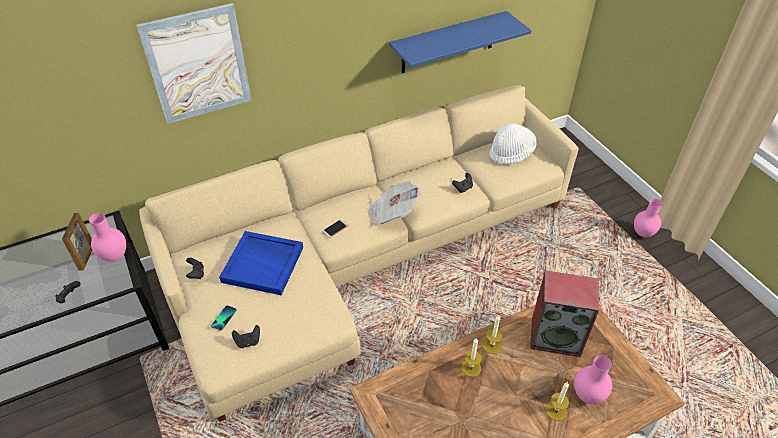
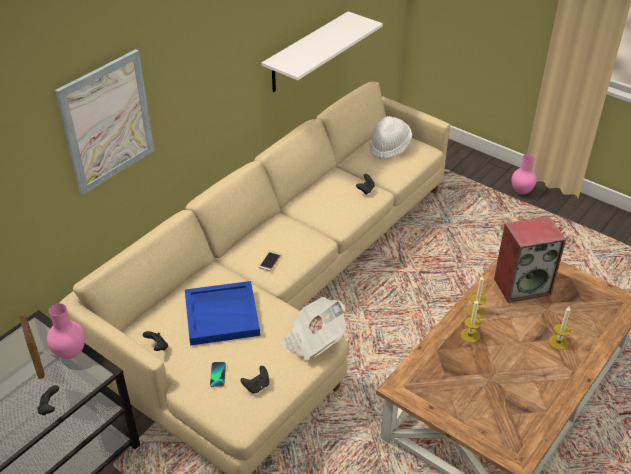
camera: 25 degrees left, 5 degrees down
newspaper [366,181,420,226] -> newspaper moved to [281,297,347,361]
blue shelf [389,11,532,73] -> white shelf [261,11,383,92]
pink vase [574,355,612,404] -> none

